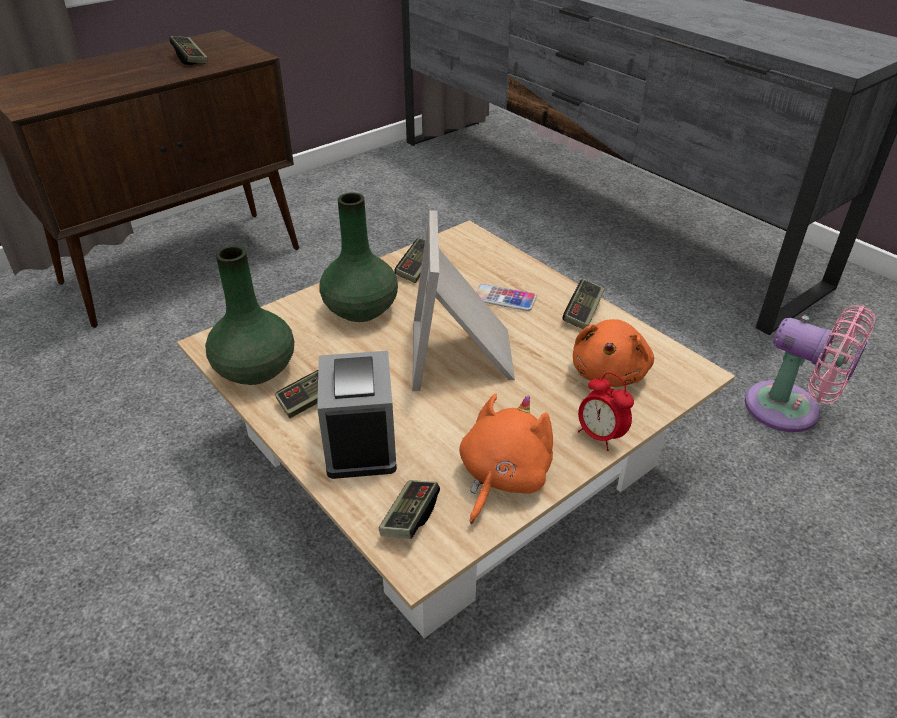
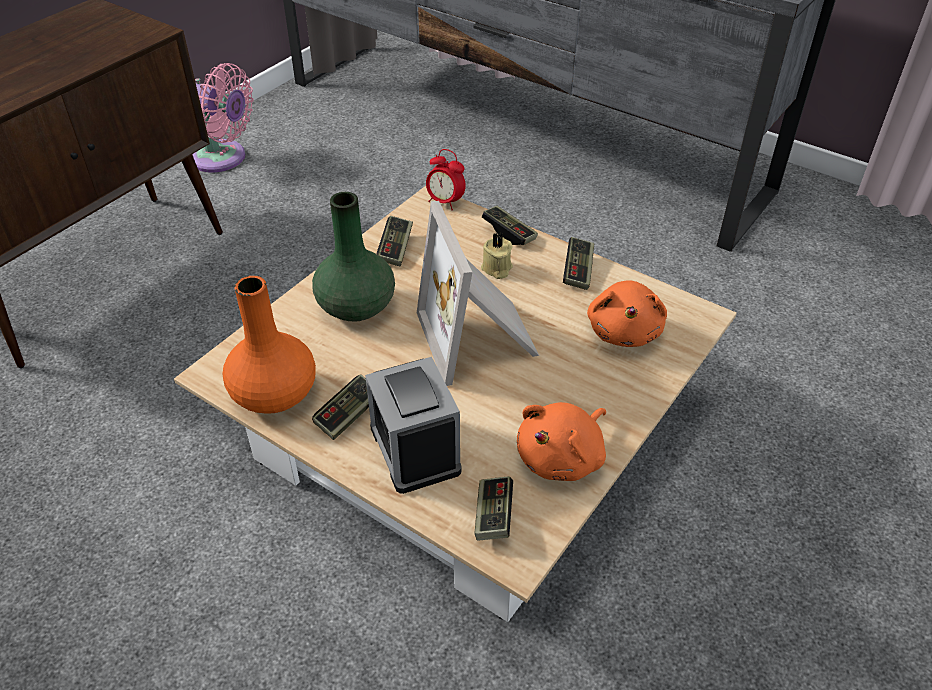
camera: 15 degrees left, 5 degrees up
game controller [169,36,208,65] -> game controller moved to [482,206,538,245]
green vase [205,246,294,385] -> orange vase [223,276,316,414]
orange plush toy [459,393,553,524] -> orange plush toy turned 150 degrees counterclockwise [517,402,606,481]
phone [476,284,537,311] -> beige candle [481,233,513,279]
alarm clock [578,372,634,451] -> alarm clock moved to [426,149,466,210]
pink fan [745,305,875,432] -> pink fan moved to [192,63,254,172]

